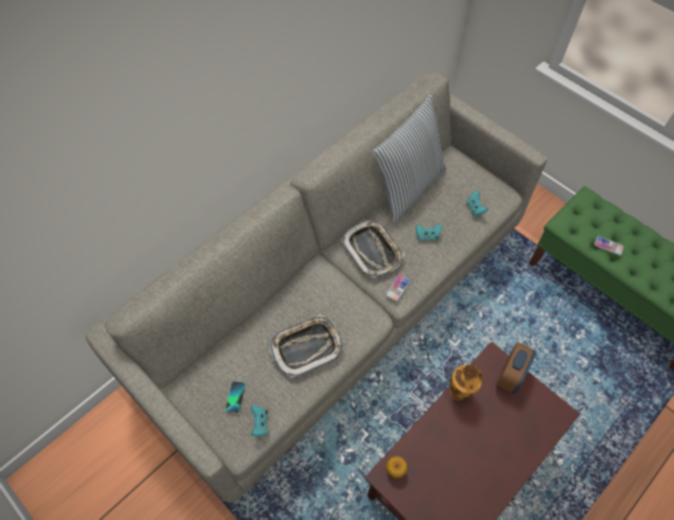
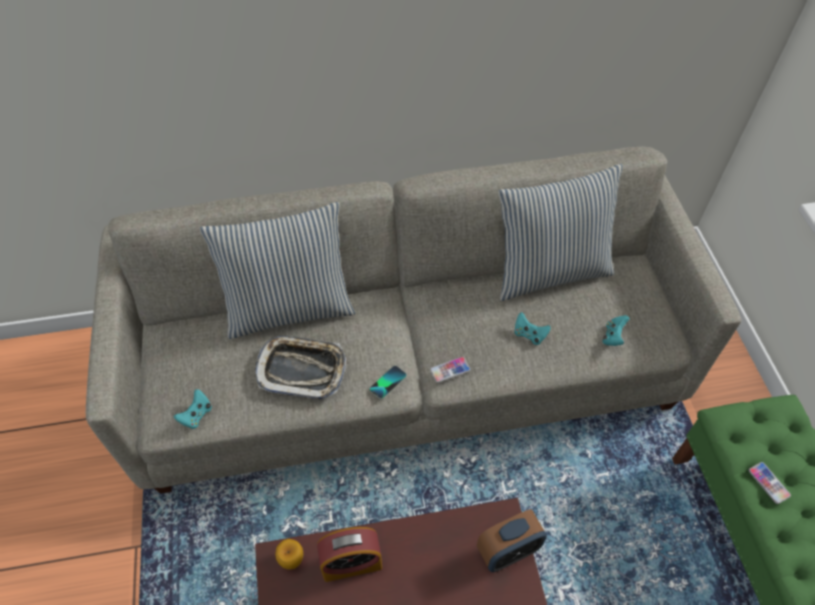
camera: 35 degrees right, 5 degrees down
phone [225,381,246,414] -> phone moved to [369,365,407,400]
tray [341,220,405,278] -> none
vase [450,365,482,401] -> none
none -> pillow [200,202,355,339]
none -> alarm clock [317,527,382,582]

